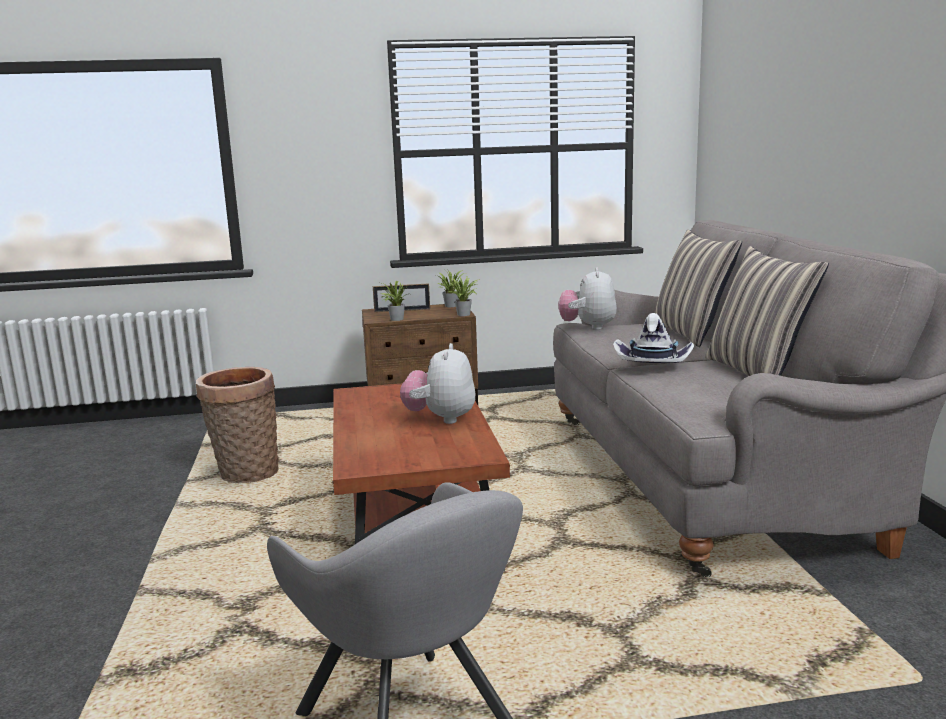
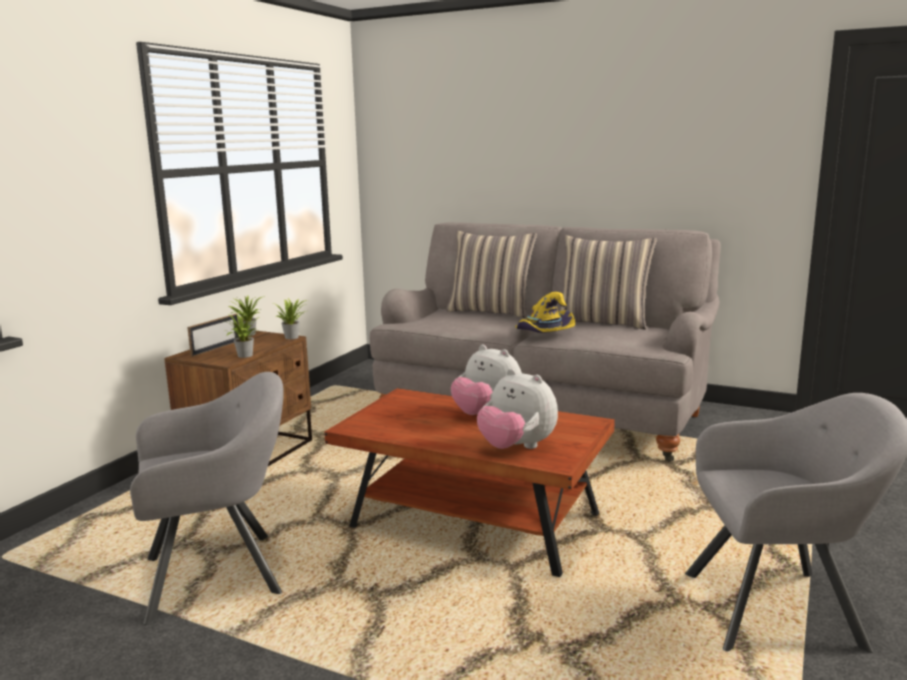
camera: 55 degrees left, 0 degrees up
basket [196,367,279,483] -> grey armchair [130,372,284,625]
plush toy [558,267,617,330] -> plush toy moved to [477,369,558,449]
white hat [613,313,694,363] -> yellow hat [516,292,575,333]

